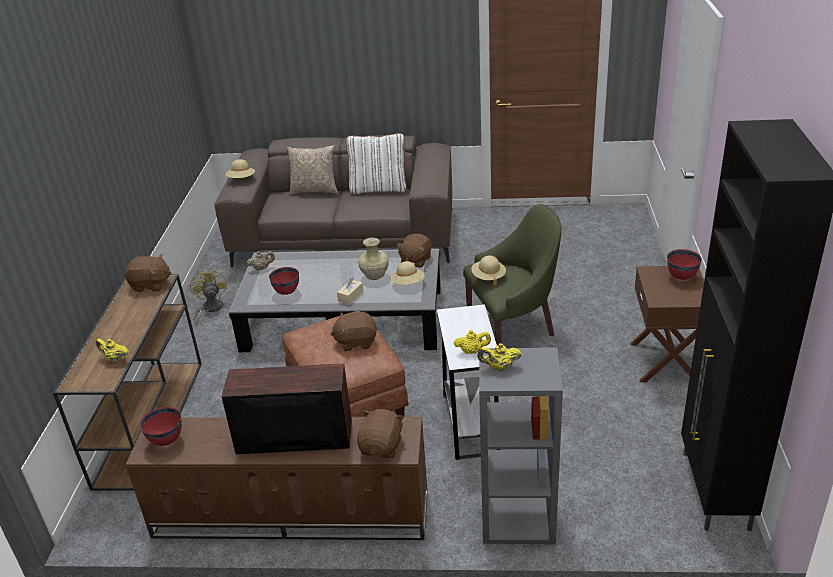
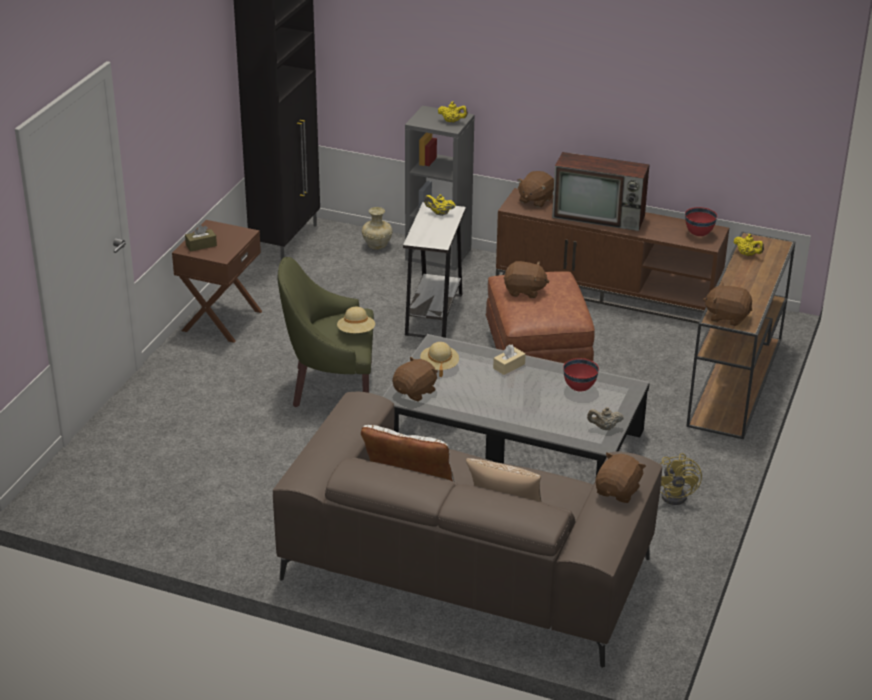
camera: 165 degrees left, 0 degrees up
beige hat [226,159,255,178] -> brown plush toy [595,453,646,503]
beige vase [358,238,389,280] -> beige vase moved to [362,207,393,250]
red bowl [667,249,702,280] -> brown tissue box [185,225,217,252]

